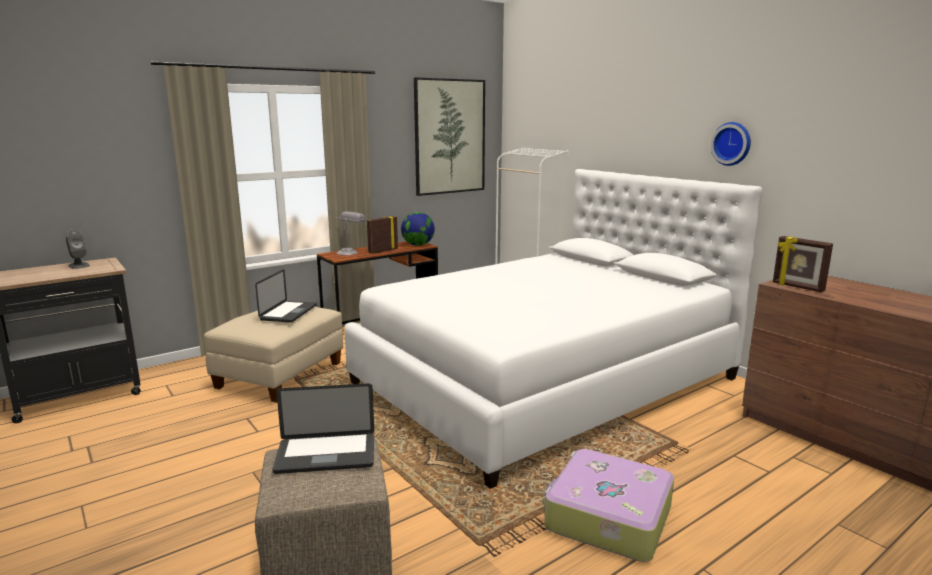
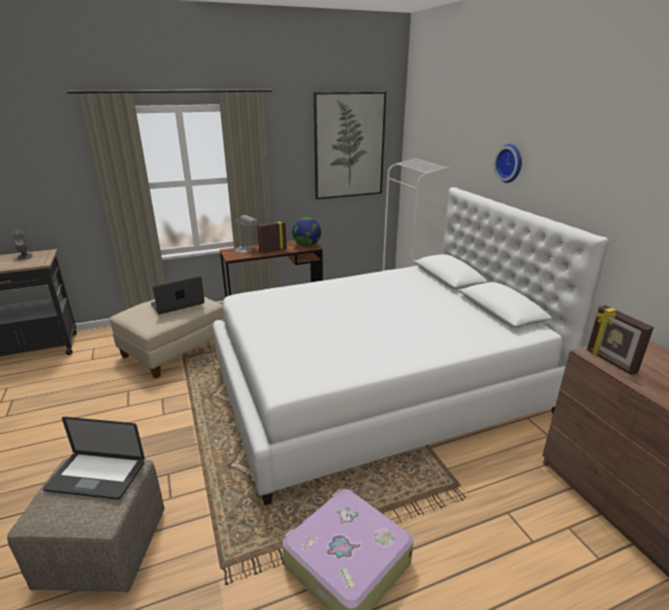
camera: 15 degrees right, 10 degrees up
laptop [255,269,317,323] -> laptop turned 150 degrees counterclockwise [151,276,205,314]
wall clock [710,122,751,166] -> wall clock moved to [494,144,522,183]

